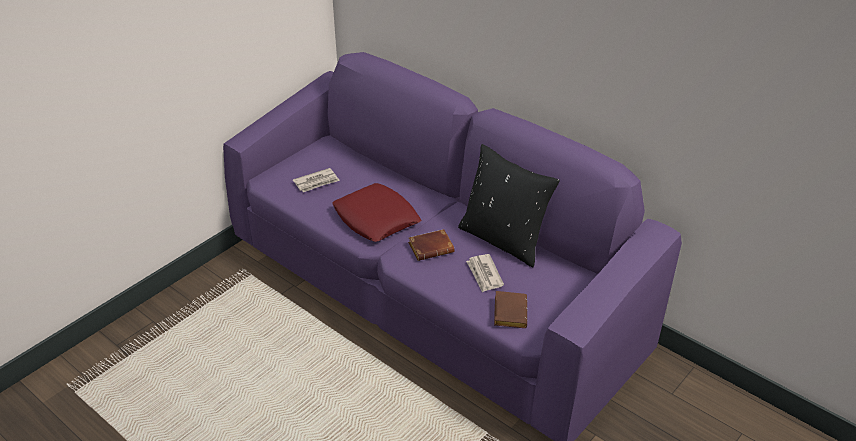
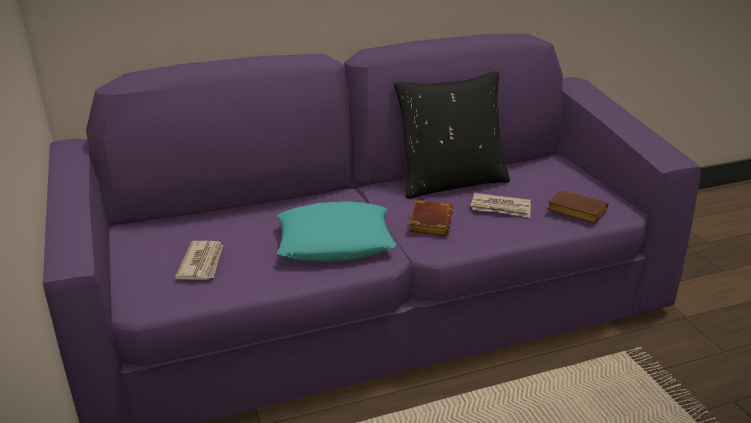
camera: 60 degrees left, 10 degrees down
red pillow [333,183,421,242] -> turquoise pillow [277,201,396,262]

